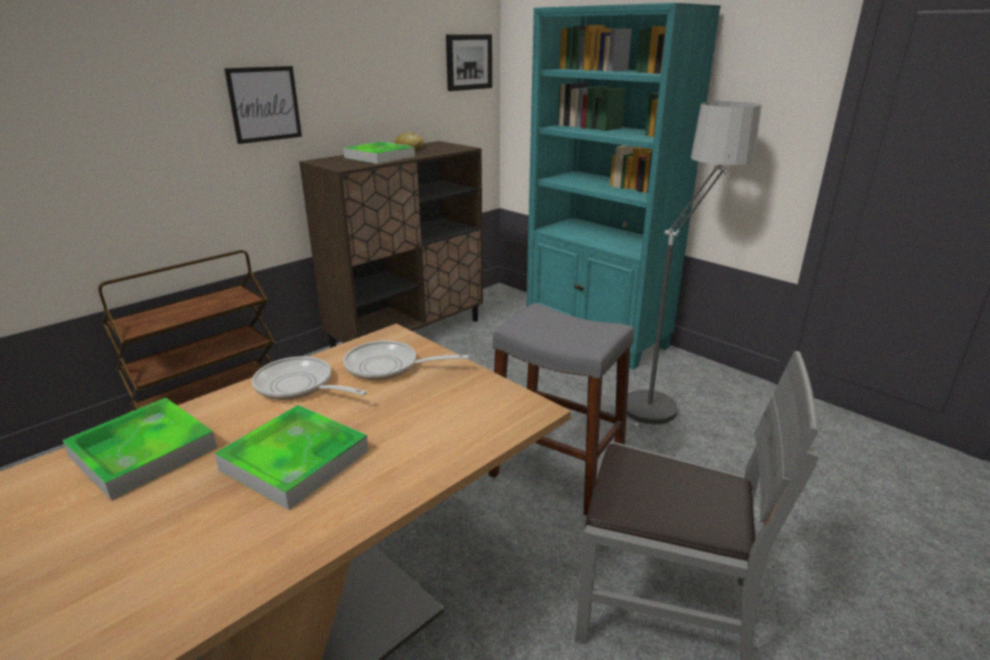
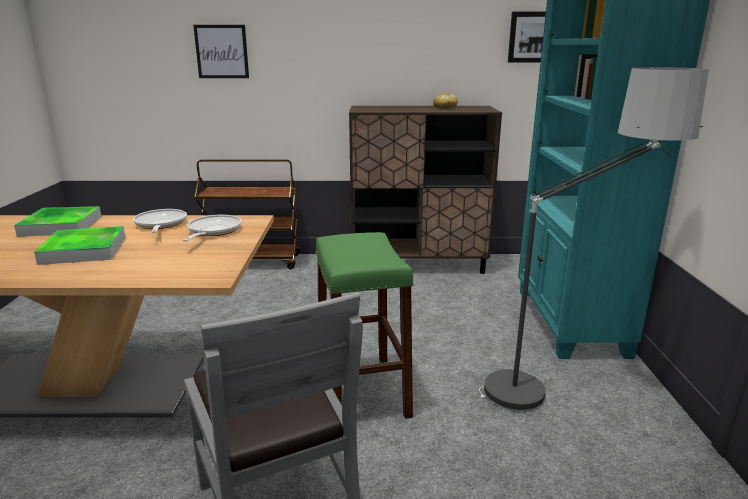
camera: 45 degrees right, 5 degrees down
picture [224,66,302,144] -> picture moved to [193,25,249,78]
tray [343,142,415,164] -> none
frying pan [343,341,469,380] -> frying pan turned 45 degrees clockwise [183,215,242,242]
grey stool [489,303,634,516] -> green stool [315,232,413,419]

